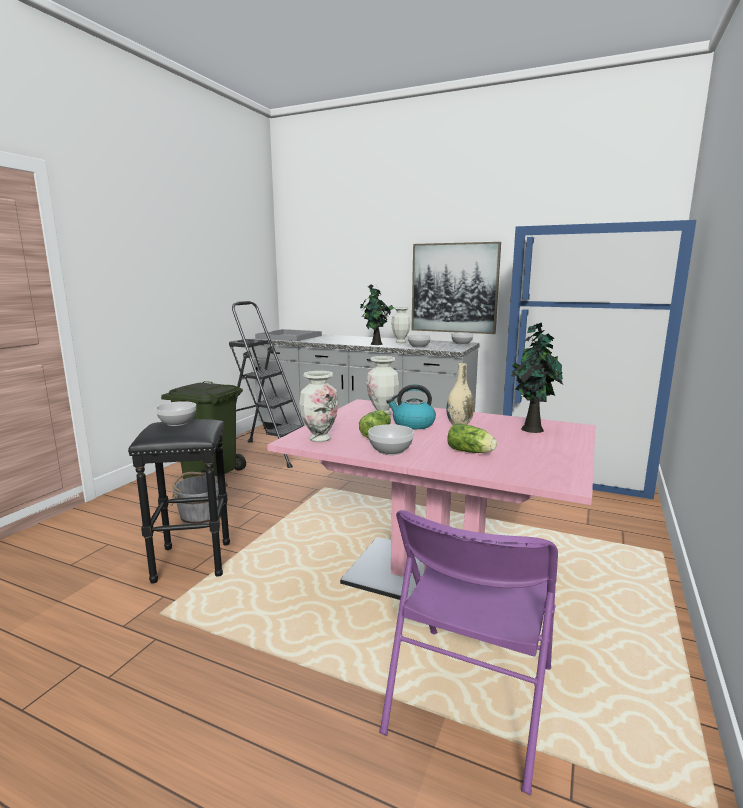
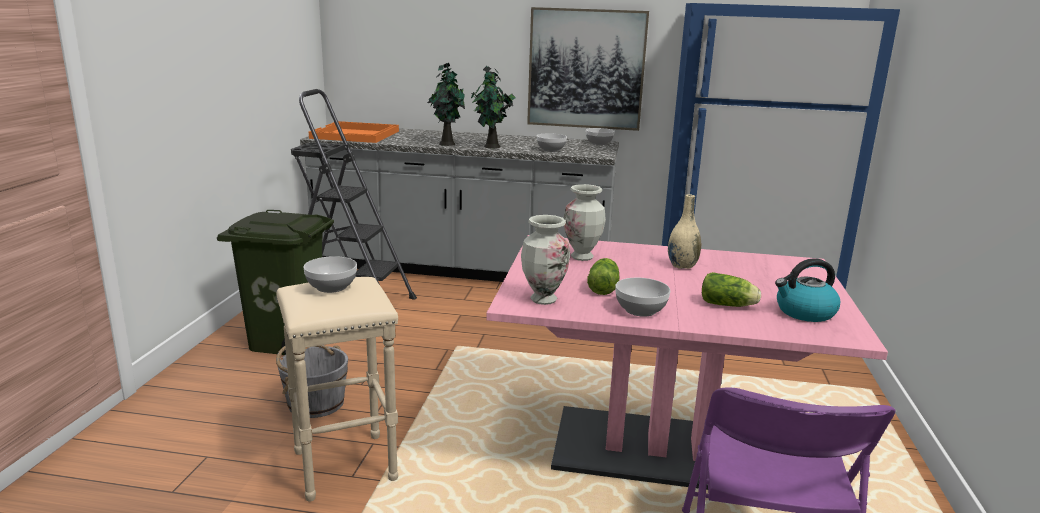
camera: 15 degrees left, 5 degrees up
black stool [128,419,230,584] -> beige stool [276,277,398,502]
grey tray [255,329,322,341] -> orange tray [309,121,399,143]
kettle [386,384,436,429] -> kettle moved to [775,258,840,322]
vase [391,307,411,343] -> none
potted plant [511,323,563,433] -> potted plant moved to [427,63,465,146]

